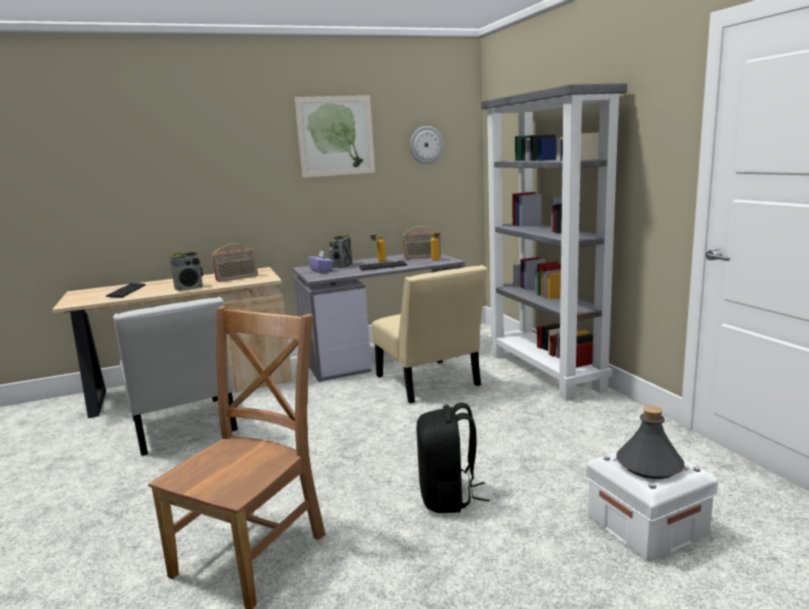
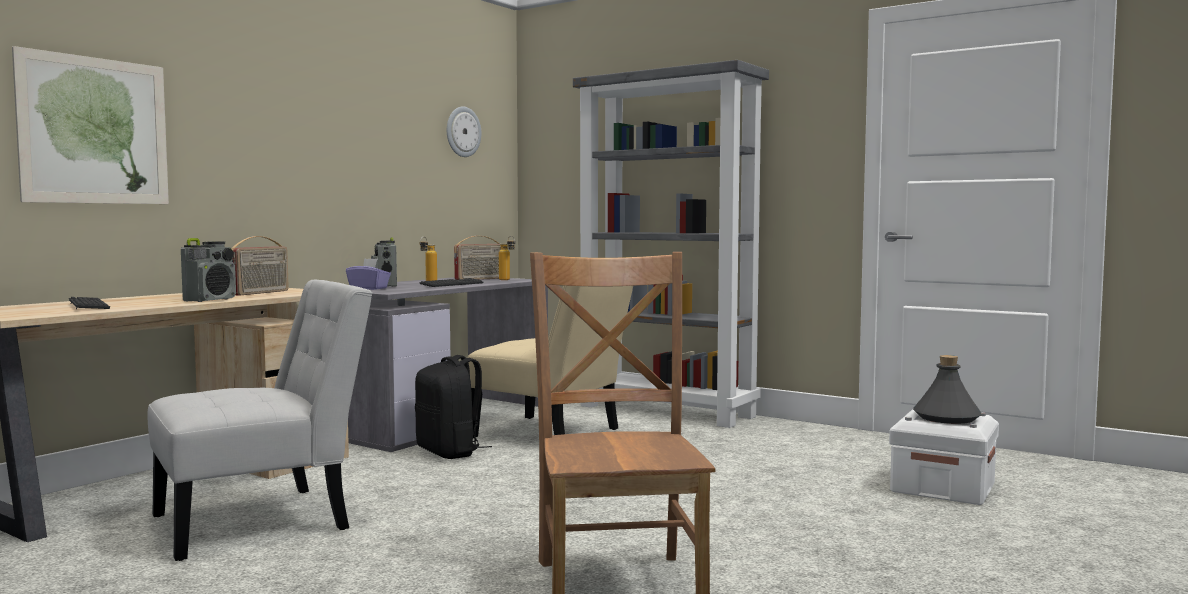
camera: 35 degrees left, 10 degrees down
white chair [113,297,238,456] -> white chair turned 60 degrees counterclockwise [148,280,373,561]
picture [295,95,375,178] -> picture moved to [12,46,169,204]
black backpack [417,403,489,513] -> black backpack moved to [415,355,492,459]

